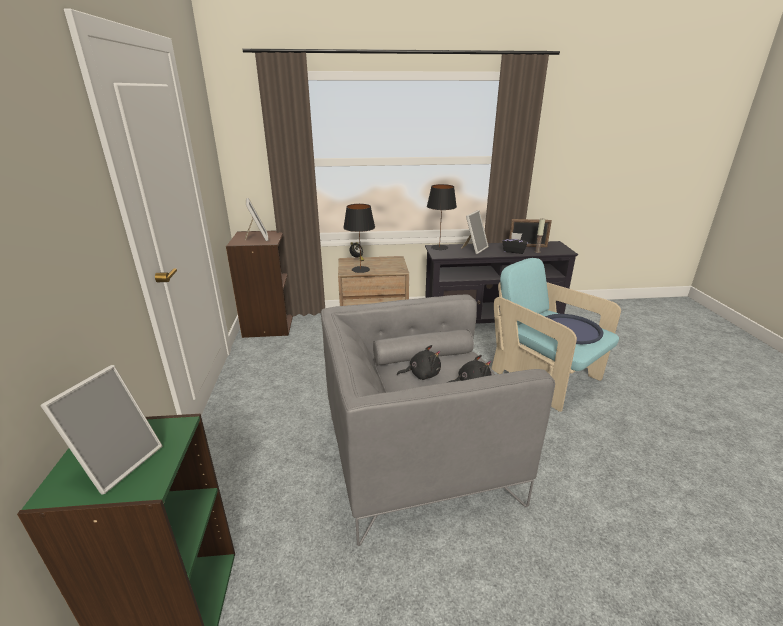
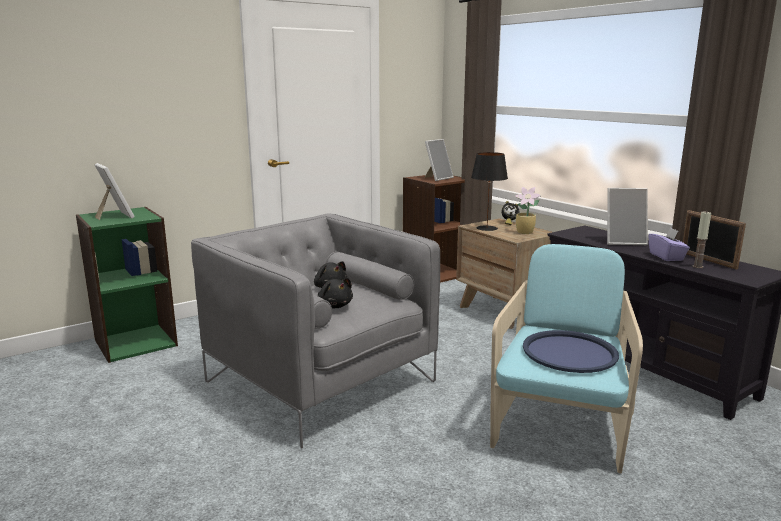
camera: 60 degrees right, 10 degrees down
picture frame [40,365,162,495] -> picture frame turned 120 degrees counterclockwise [95,163,134,220]
black table lamp [427,184,457,250] -> none
black tissue box [503,233,528,254] -> purple tissue box [649,227,690,261]
none -> potted plant [515,187,541,234]

